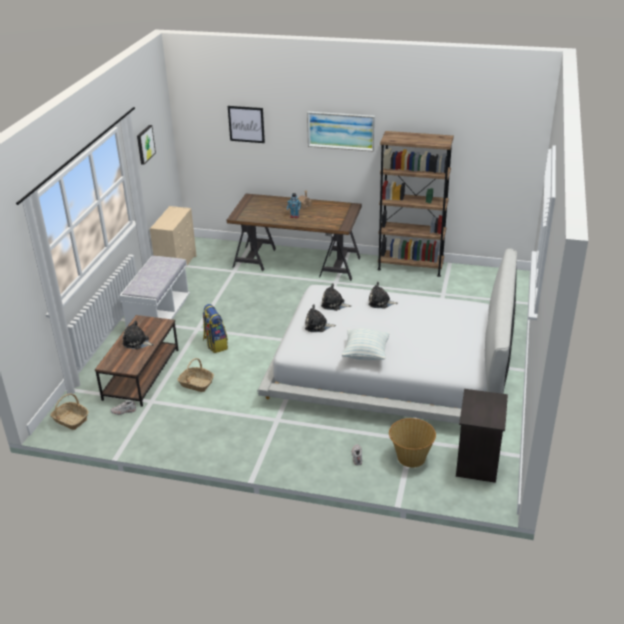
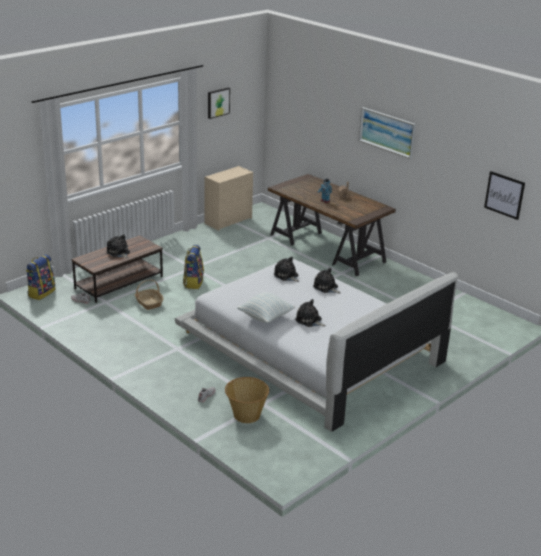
camera: 30 degrees right, 5 degrees down
basket [51,393,89,430] -> backpack [26,254,56,300]
white bench [119,256,190,328] -> none
picture [228,106,265,143] -> picture moved to [484,171,525,220]
plush toy [305,304,336,332] -> plush toy moved to [295,299,326,327]
brown bookcase [378,131,454,277] -> none
black nightstand [456,389,508,483] -> none

